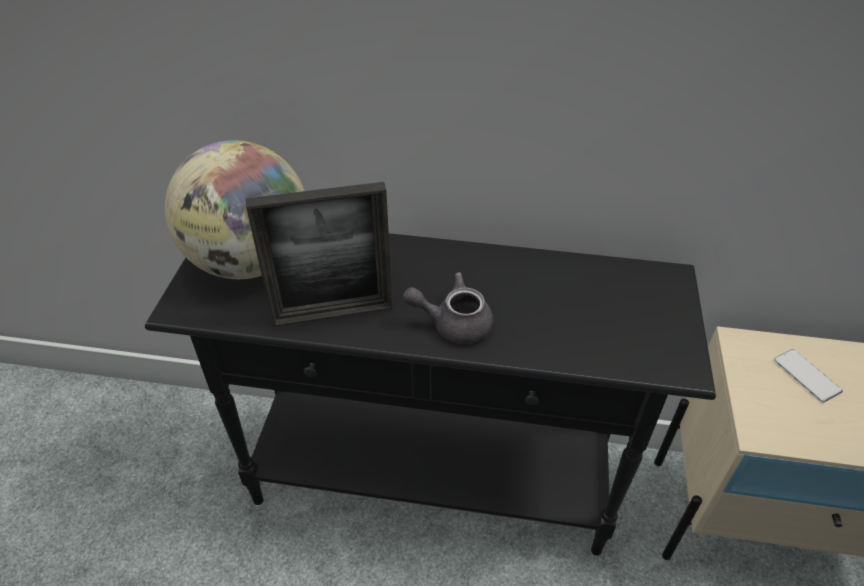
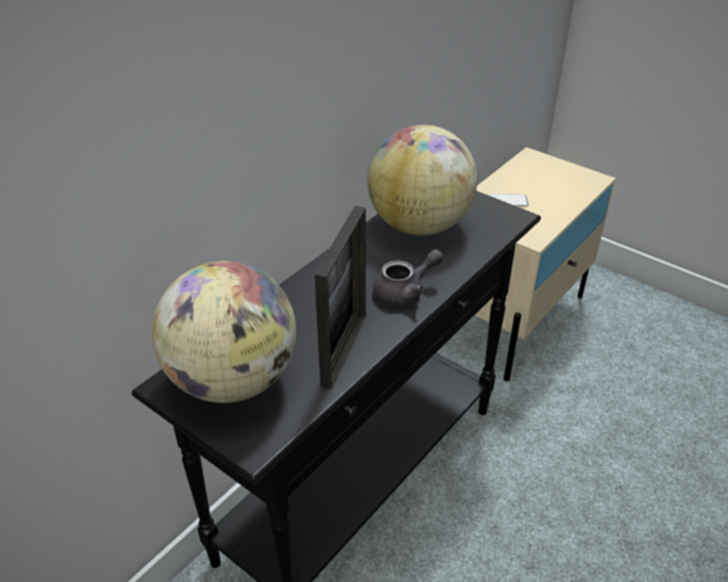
camera: 60 degrees left, 5 degrees down
grey teapot [403,272,493,344] -> grey teapot turned 150 degrees counterclockwise [373,249,443,306]
none -> globe [367,125,477,236]

